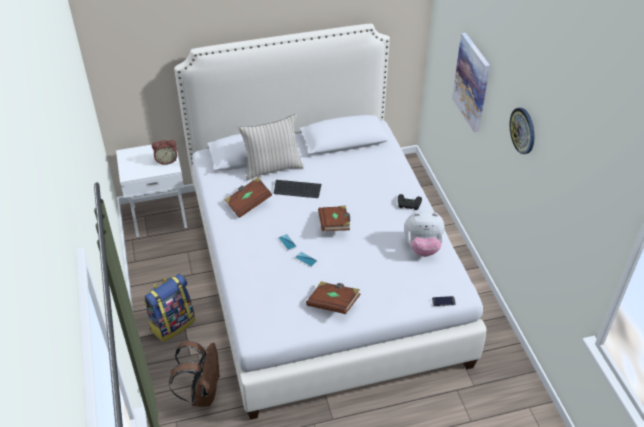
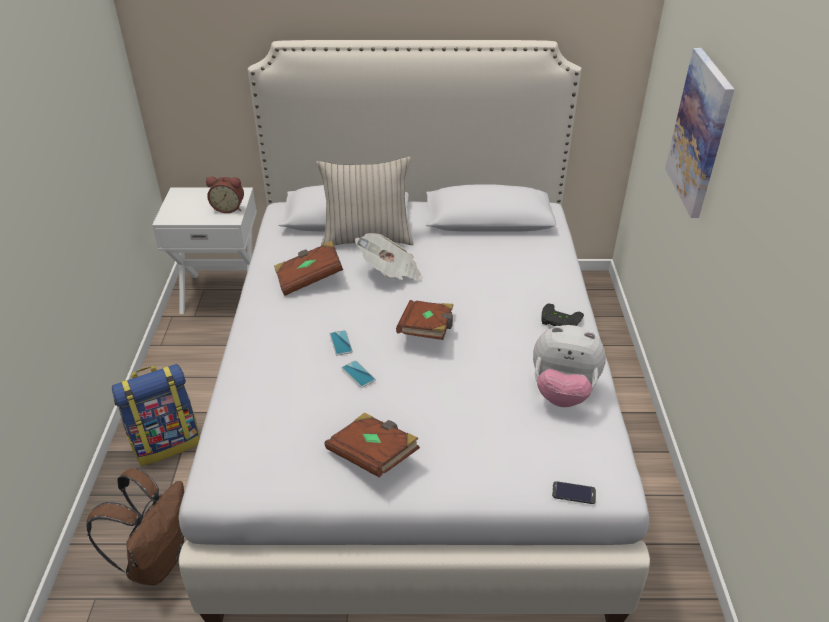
camera: 15 degrees right, 5 degrees down
keyboard [274,180,322,198] -> newspaper [355,233,423,280]
wall clock [510,108,535,154] -> none

